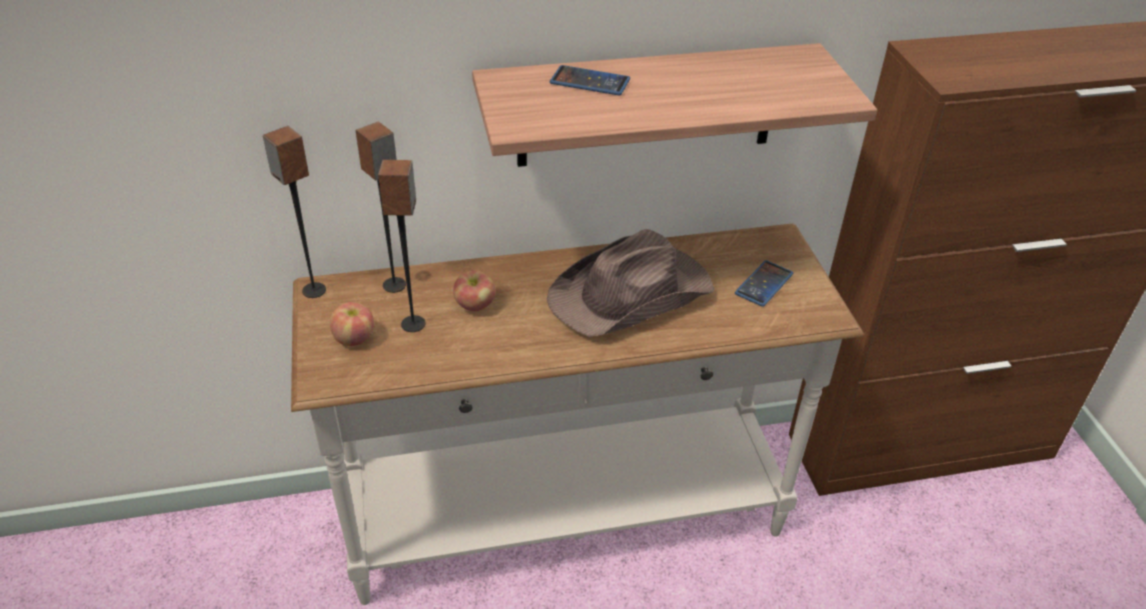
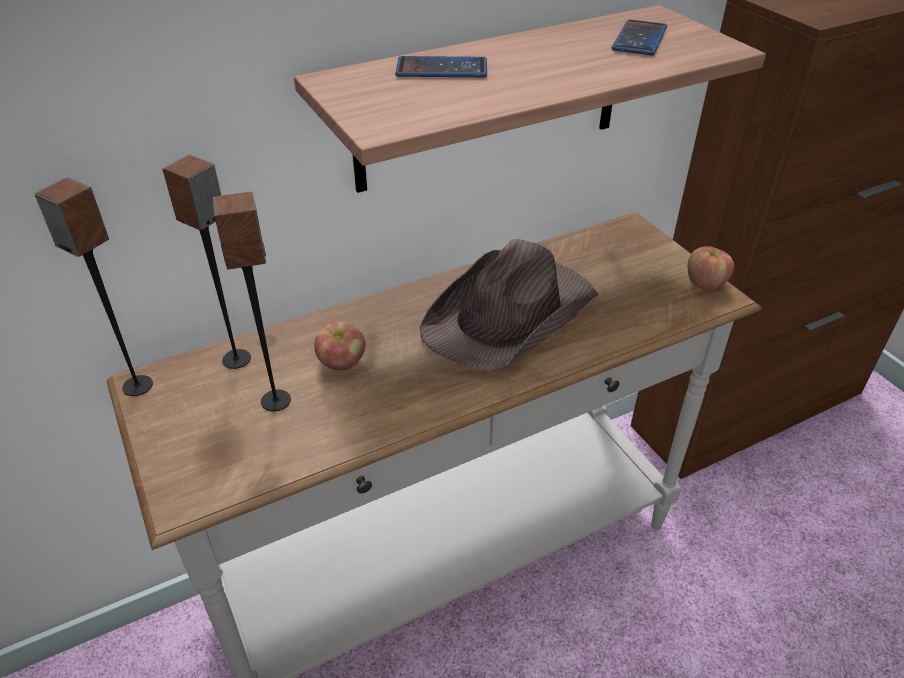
camera: 15 degrees left, 0 degrees up
apple [330,302,374,346] -> apple moved to [687,246,734,290]
phone [735,260,793,307] -> phone moved to [612,19,667,55]

